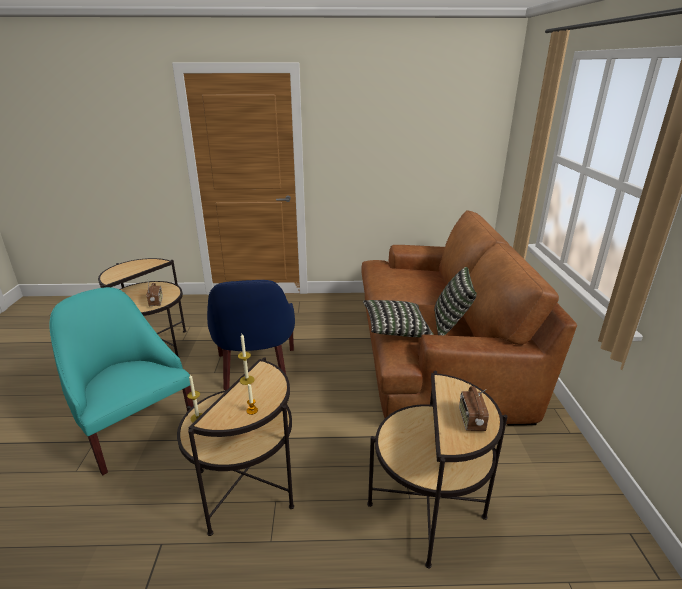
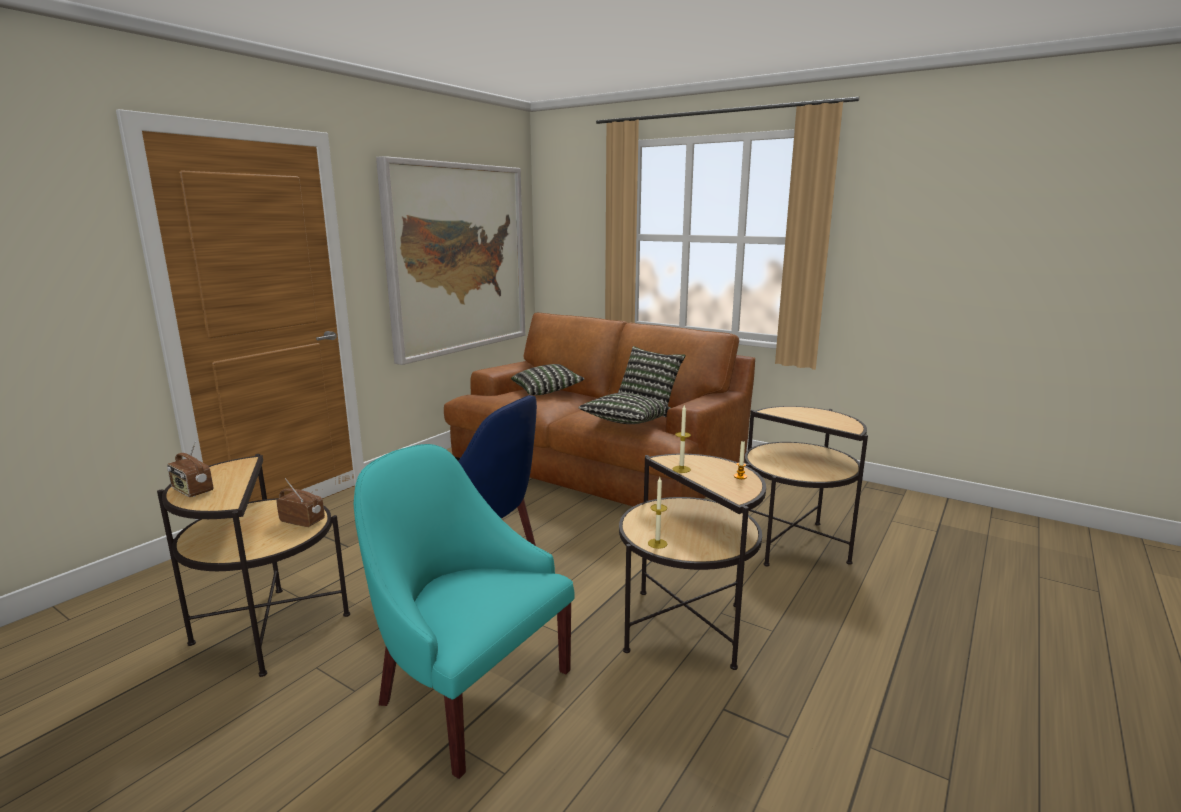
camera: 55 degrees left, 10 degrees down
turquoise armchair [49,287,194,475] -> turquoise armchair turned 45 degrees clockwise [353,444,575,779]
radio [459,386,489,431] -> radio moved to [167,441,213,497]
none -> picture [376,156,525,365]
none -> pillow [511,364,585,395]

